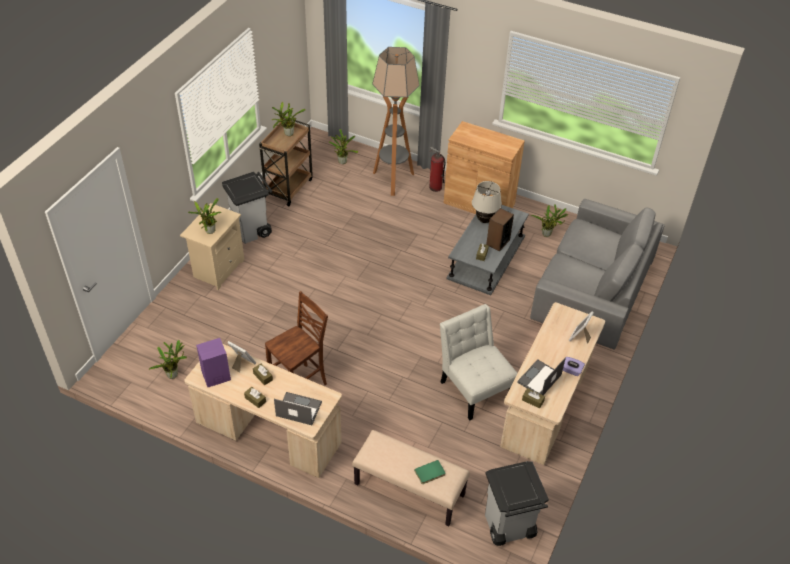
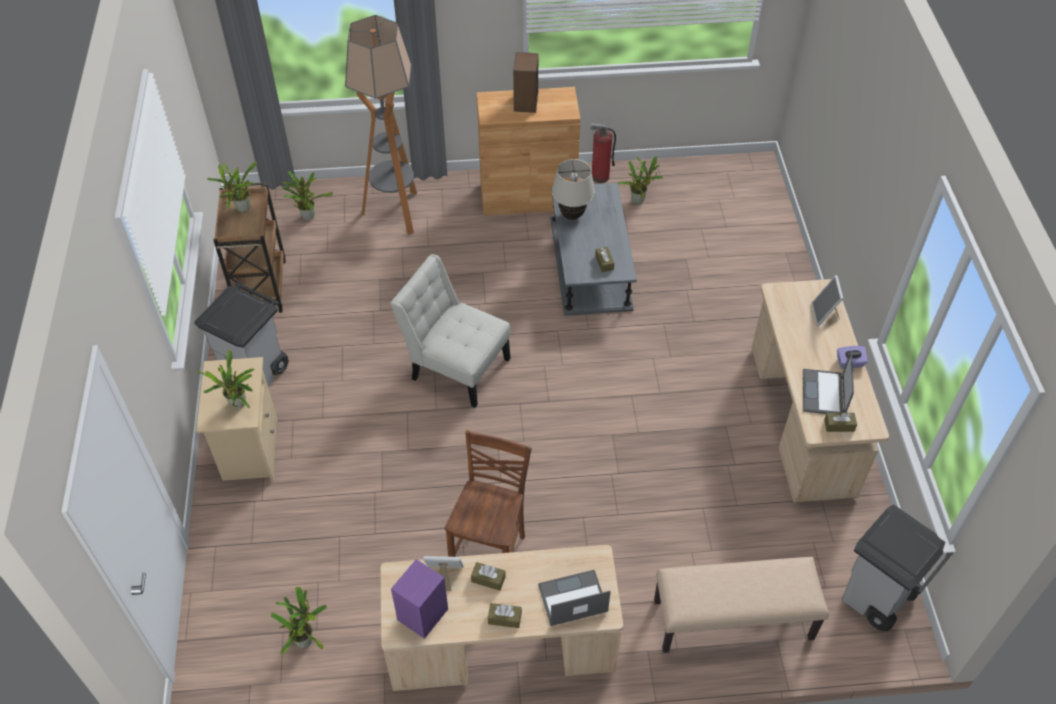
camera: 30 degrees left, 5 degrees up
green book [414,460,445,484] -> none
fire extinguisher [429,147,445,192] -> fire extinguisher moved to [590,123,616,183]
white chair [440,304,518,420] -> white chair moved to [390,254,511,408]
speaker [486,208,514,251] -> speaker moved to [513,52,538,113]
grey sofa [530,199,665,350] -> none

